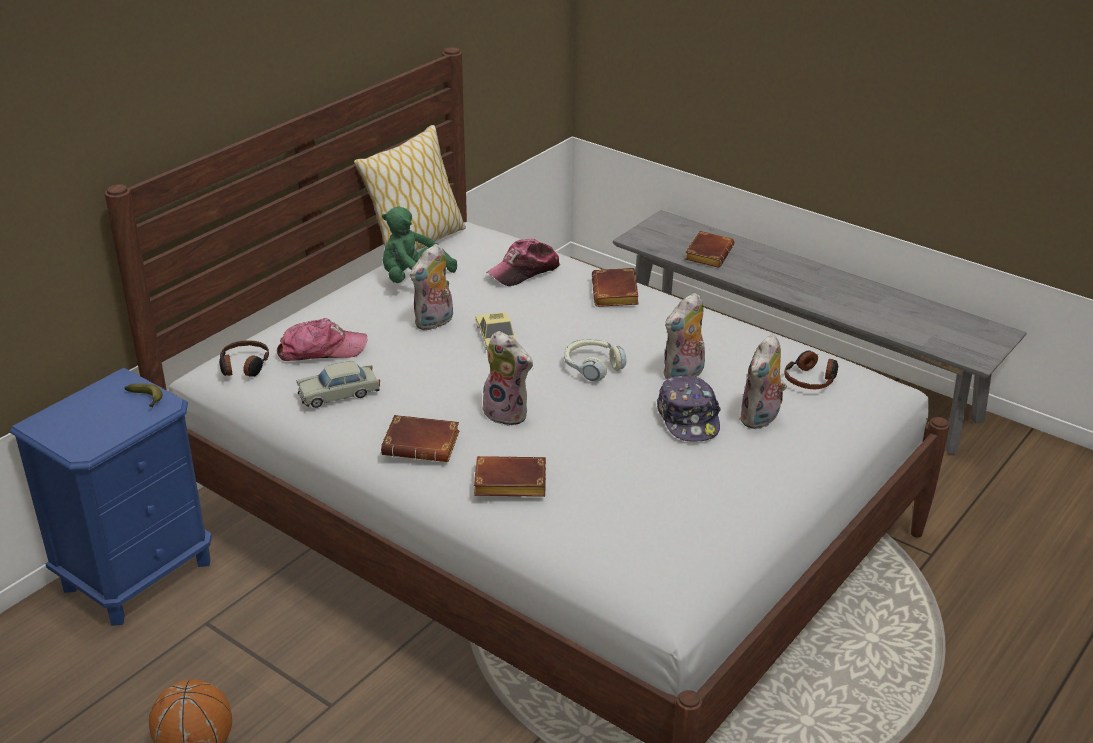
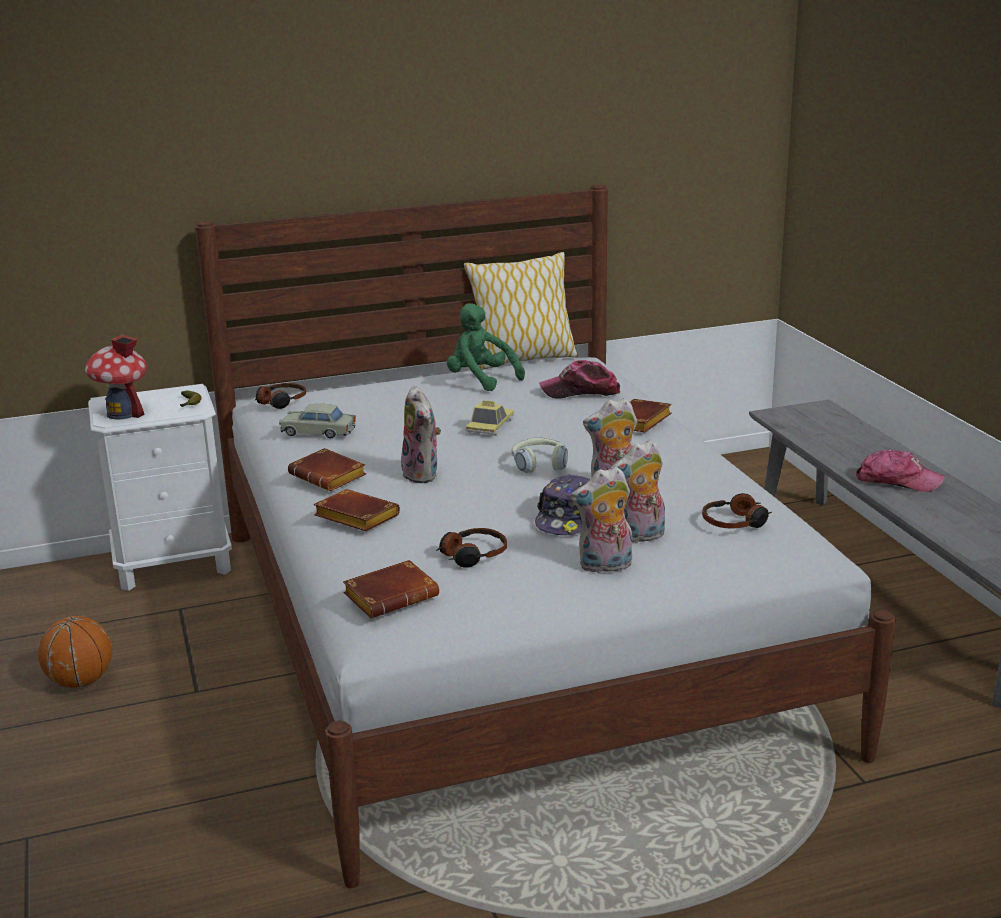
camera: 35 degrees right, 10 degrees down
blue nightstand [10,368,212,626] -> white nightstand [88,384,232,591]
cap [277,318,367,361] -> cap moved to [856,450,945,492]
plush toy [410,244,453,331] -> plush toy moved to [571,466,632,573]
brown book [685,231,734,268] -> brown book moved to [343,560,439,618]
none -> toy house [85,334,147,419]
none -> headphones [436,528,507,568]

